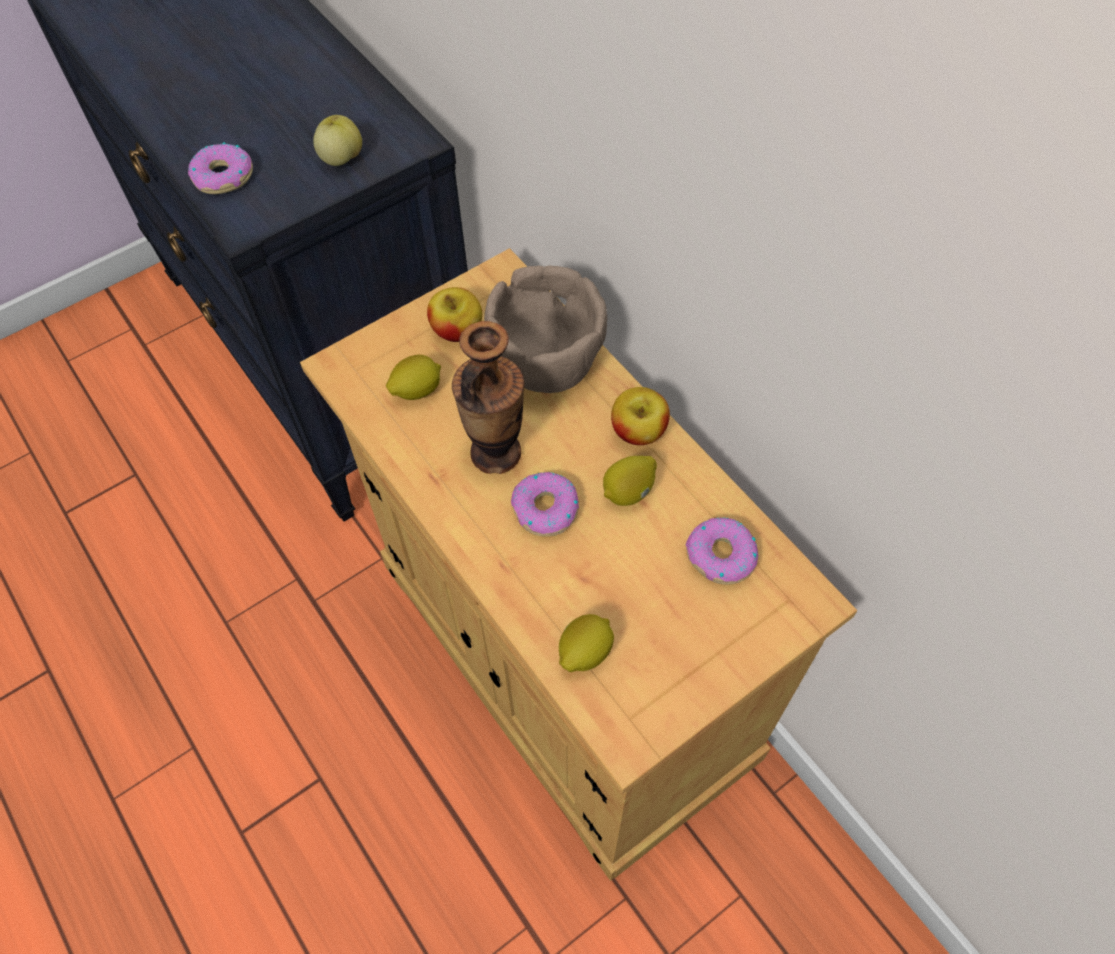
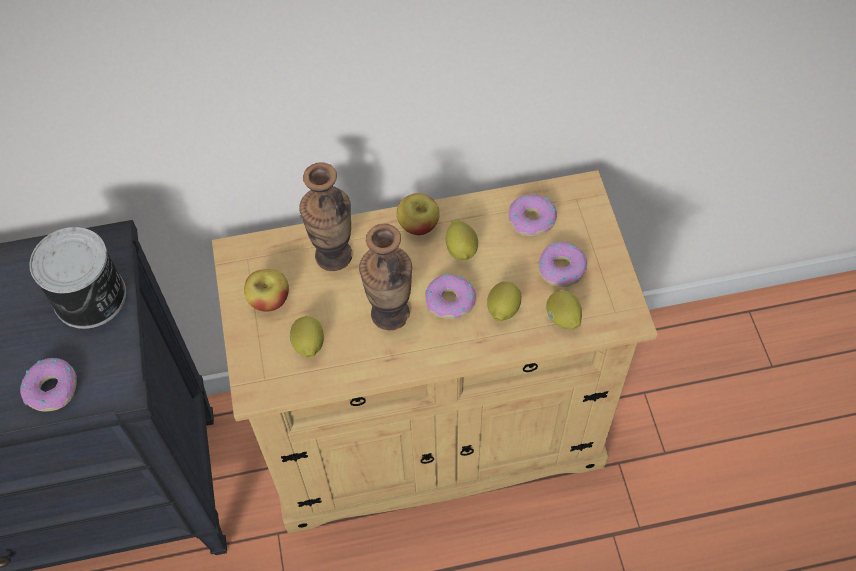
camera: 65 degrees left, 0 degrees up
apple [313,115,362,166] -> can [30,227,126,329]
brown bowl [484,266,607,393] -> vase [299,163,352,271]
none -> lemon [487,282,521,321]
none -> donut [538,242,587,287]

